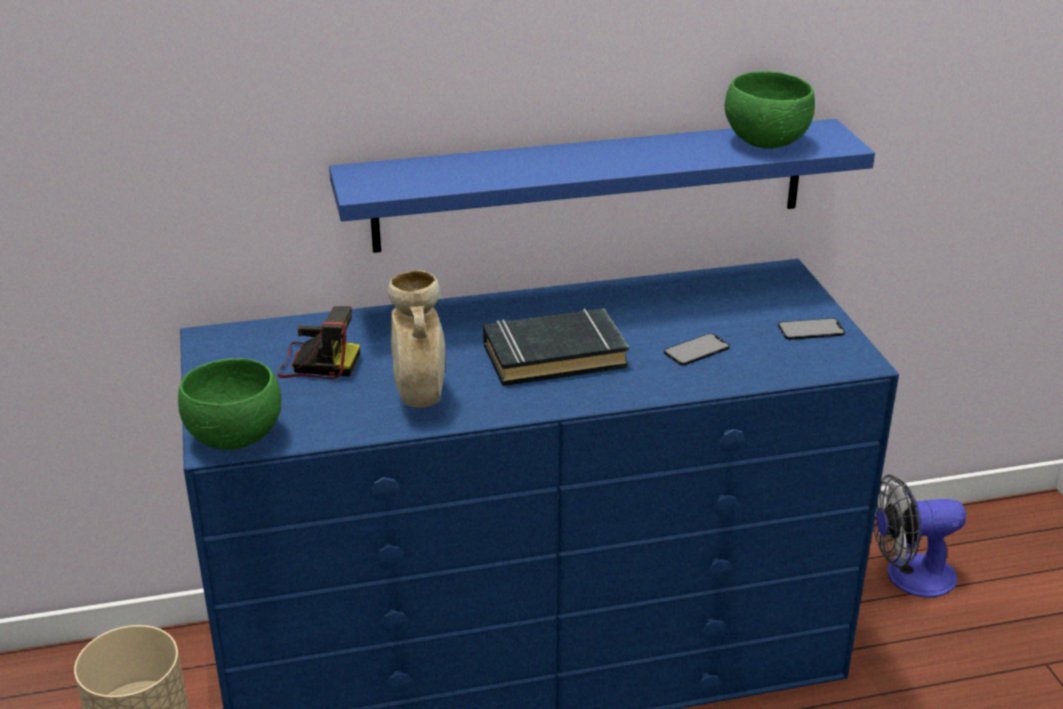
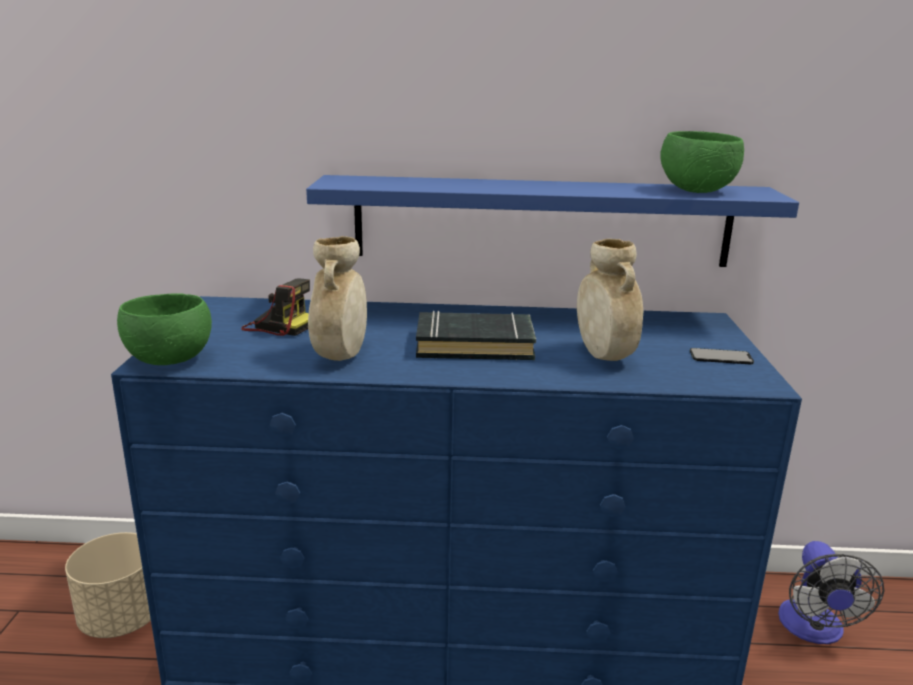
camera: 15 degrees right, 10 degrees down
phone [664,333,730,365] -> beige vase [577,239,643,361]
fan [873,475,966,598] -> fan turned 90 degrees counterclockwise [778,541,884,644]

